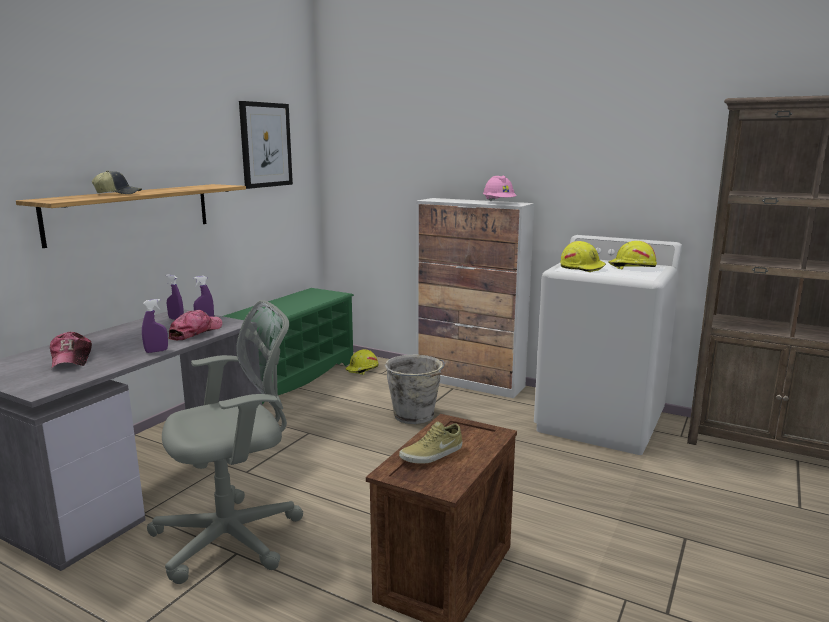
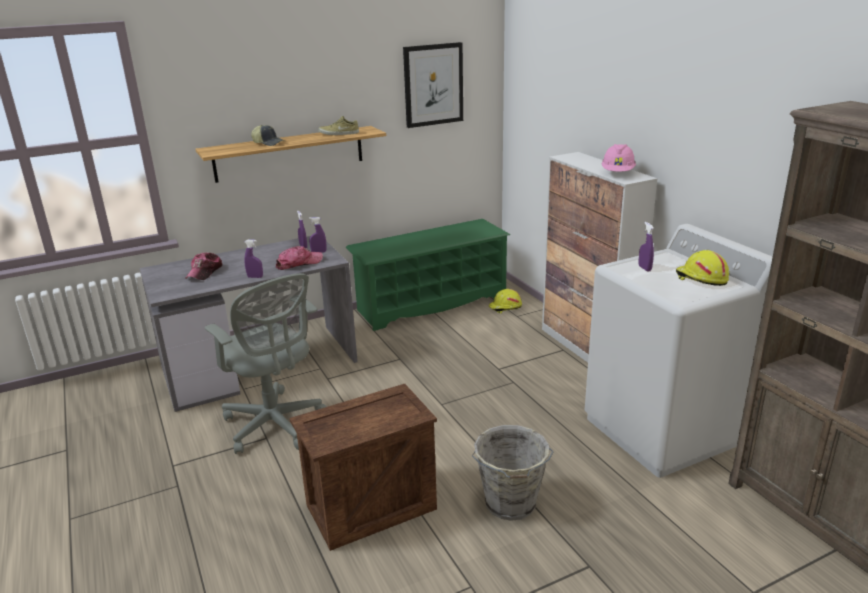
camera: 35 degrees right, 10 degrees up
grey office chair [147,300,303,584] -> grey office chair turned 45 degrees clockwise [204,273,327,454]
grey bucket [385,354,445,424] -> grey bucket moved to [472,425,553,521]
beige shoe [399,421,462,464] -> beige shoe moved to [318,116,359,135]
yellow hard hat [560,241,606,272] -> purple spray bottle [639,222,654,271]

